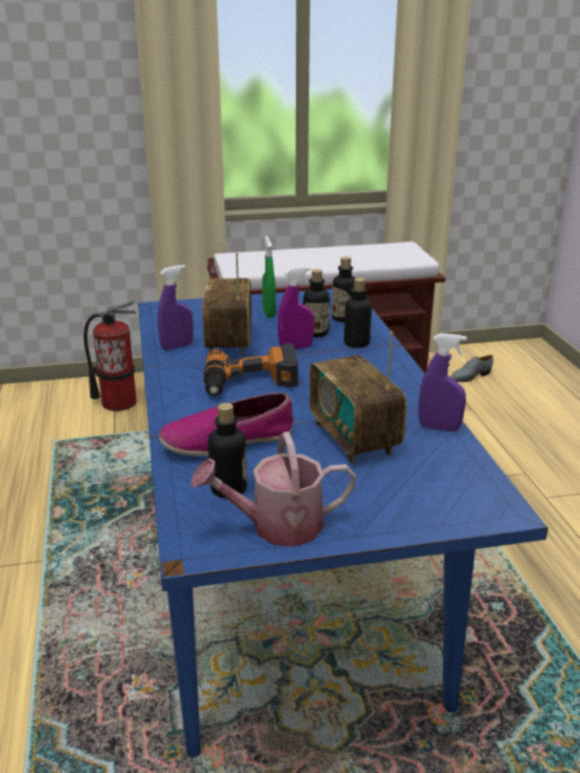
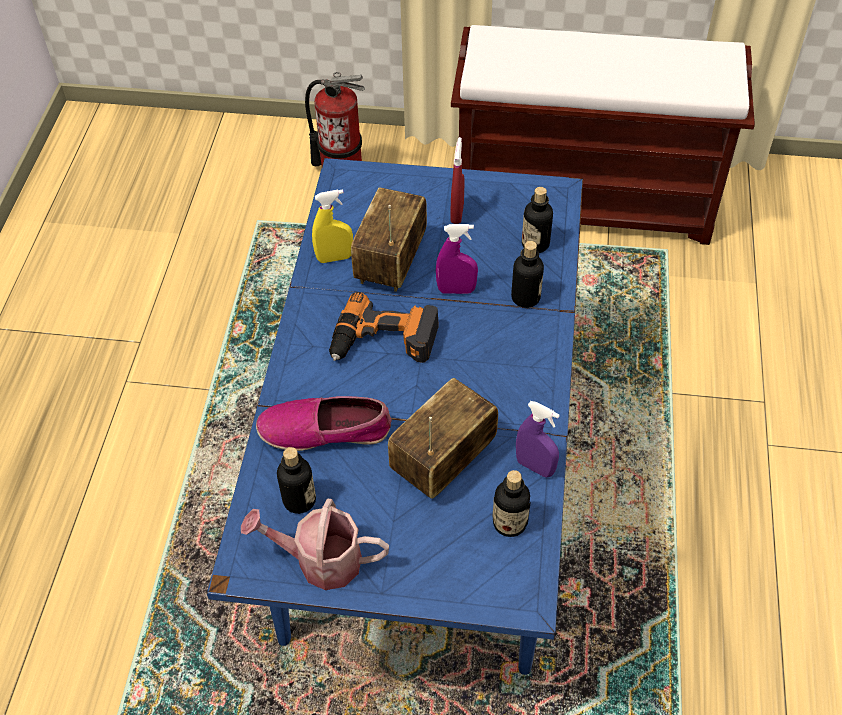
camera: 20 degrees right, 25 degrees up
purple spray bottle [157,265,193,350] -> yellow spray bottle [312,190,353,263]
green spray bottle [262,236,276,318] -> red spray bottle [450,137,464,224]
bottle [303,269,330,337] -> bottle moved to [493,470,531,537]
radio [310,331,407,464] -> radio turned 45 degrees clockwise [388,378,498,499]
grey shoe [451,355,493,382] -> none

